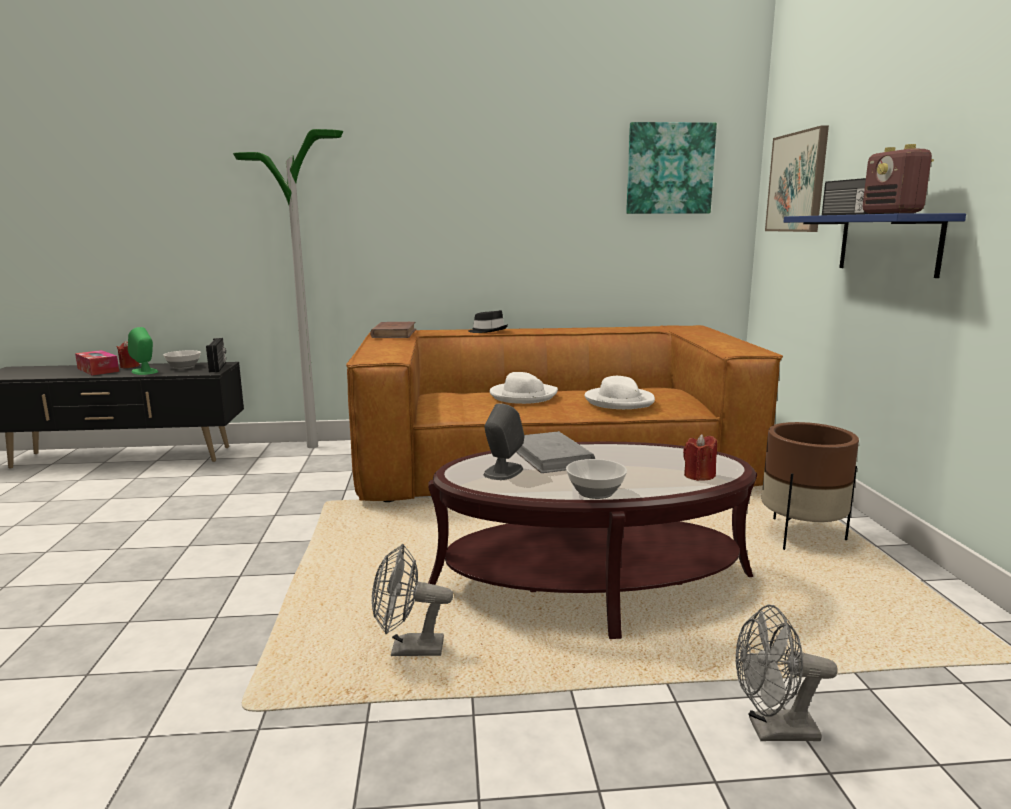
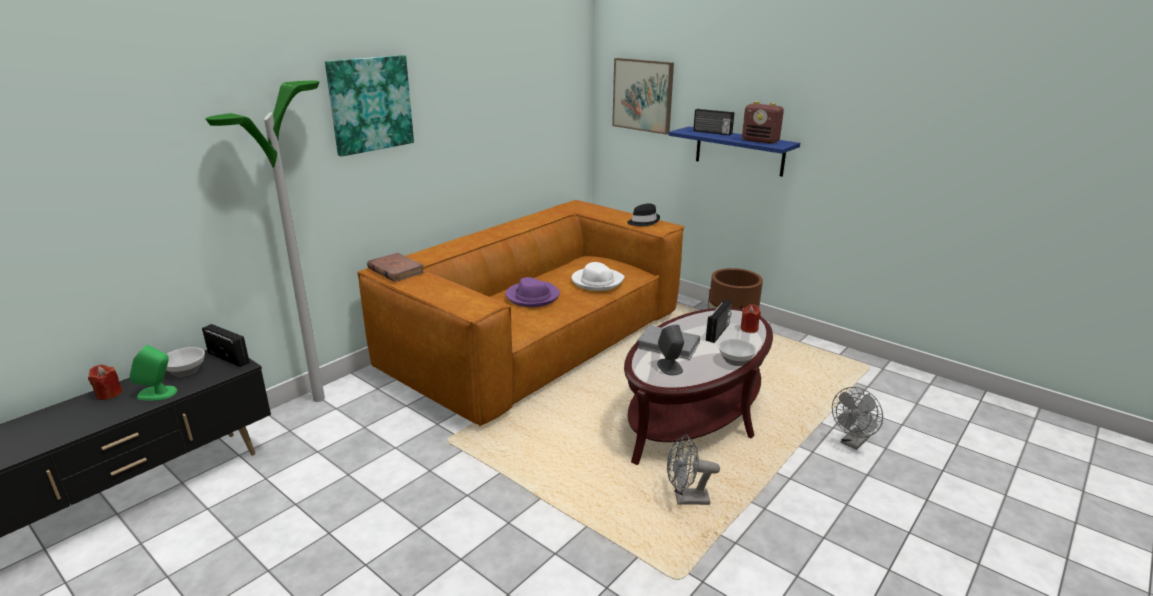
camera: 45 degrees left, 10 degrees up
tissue box [75,350,119,375] -> none
grey fan [372,544,453,656] -> grey fan turned 45 degrees clockwise [667,434,720,505]
black hat [468,310,508,333] -> black hat moved to [627,203,660,226]
white hat [490,372,558,404] -> purple hat [506,277,560,307]
picture [626,122,717,214] -> picture moved to [325,55,414,157]
none -> radio [706,300,732,343]

